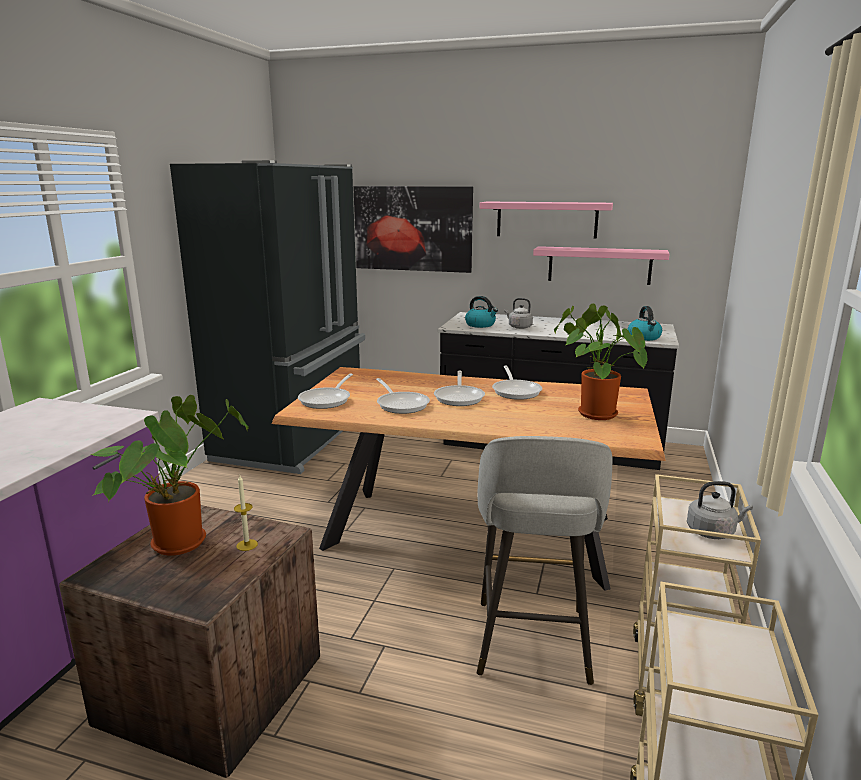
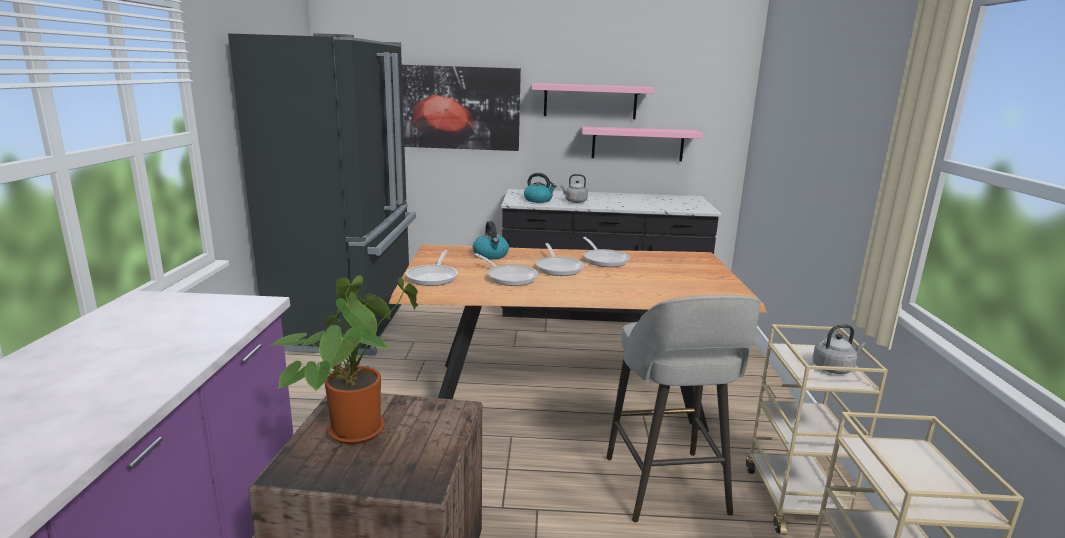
camera: 15 degrees left, 0 degrees up
candle [234,476,258,551] -> none
potted plant [554,303,648,420] -> none
kettle [628,306,662,341] -> kettle moved to [473,221,509,259]

